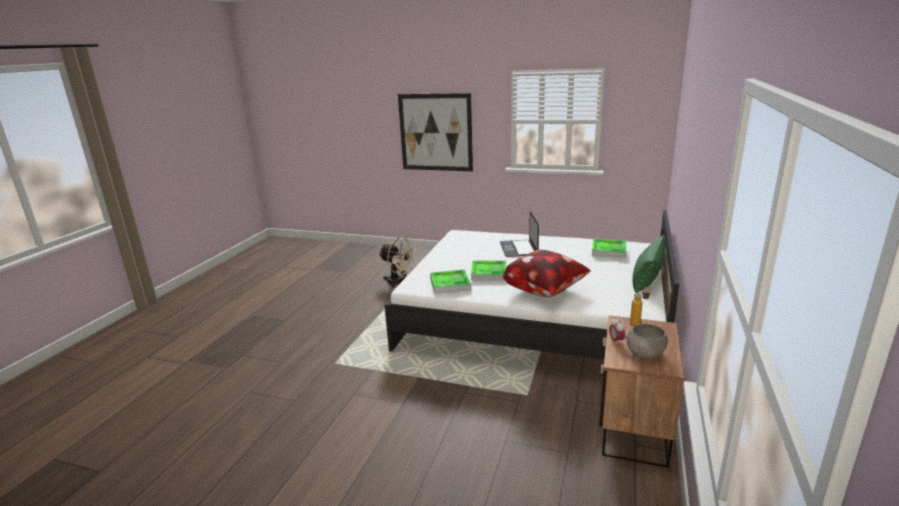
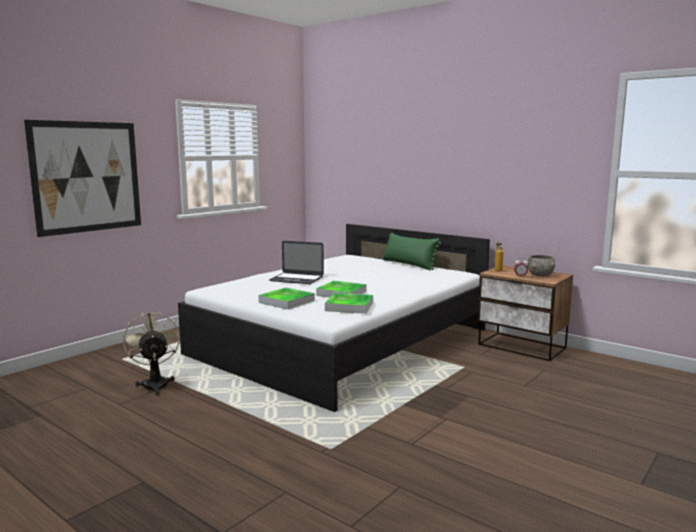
camera: 70 degrees left, 10 degrees down
beige fan [379,237,416,288] -> beige fan turned 75 degrees counterclockwise [123,312,180,395]
pillow [503,250,591,297] -> none
tray [592,239,627,258] -> tray moved to [258,288,315,309]

